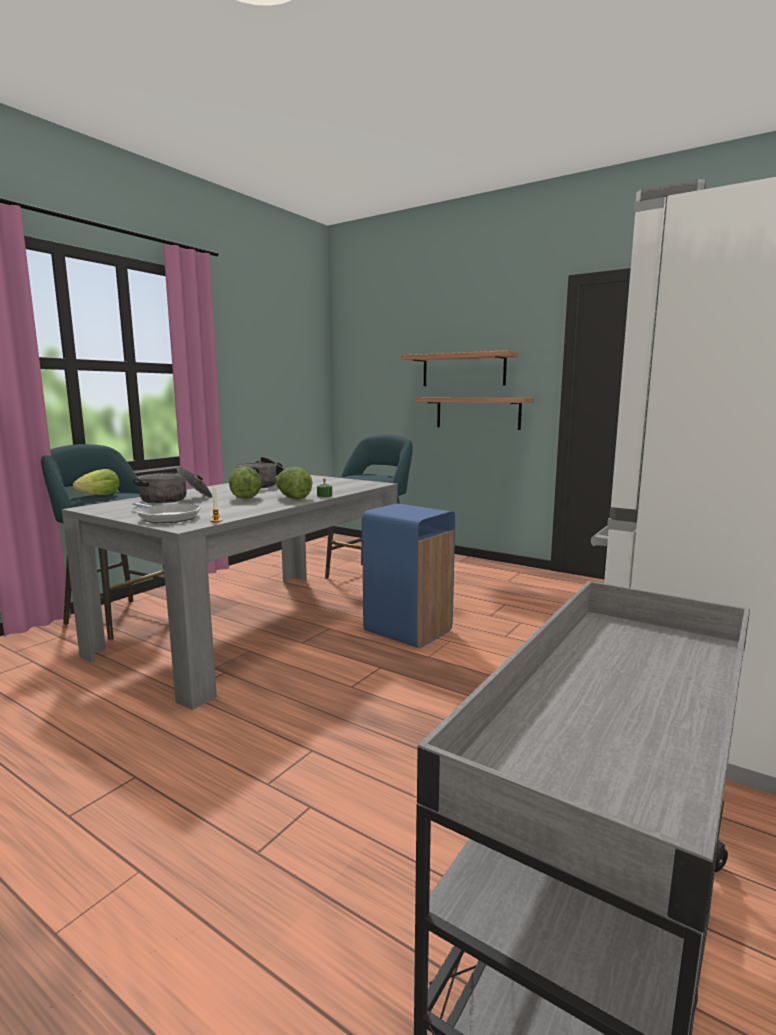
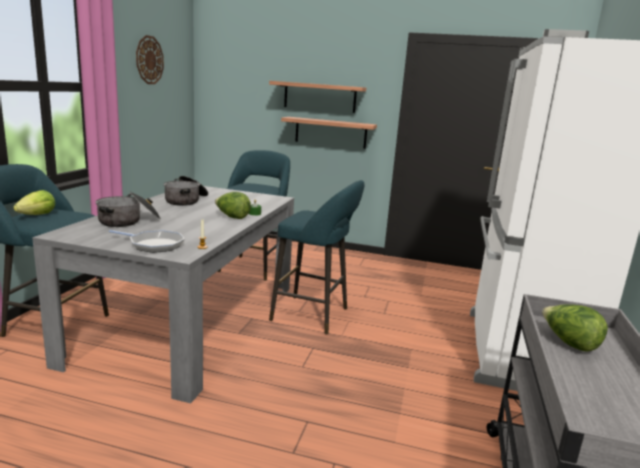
camera: 20 degrees left, 5 degrees up
lettuce [229,466,261,499] -> lettuce moved to [542,304,608,351]
blue trash can [362,503,455,648] -> turquoise stool [269,180,364,334]
none -> wall clock [136,35,164,84]

